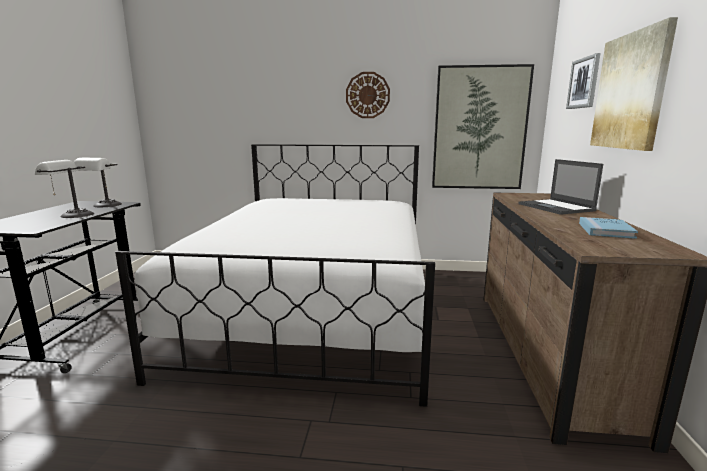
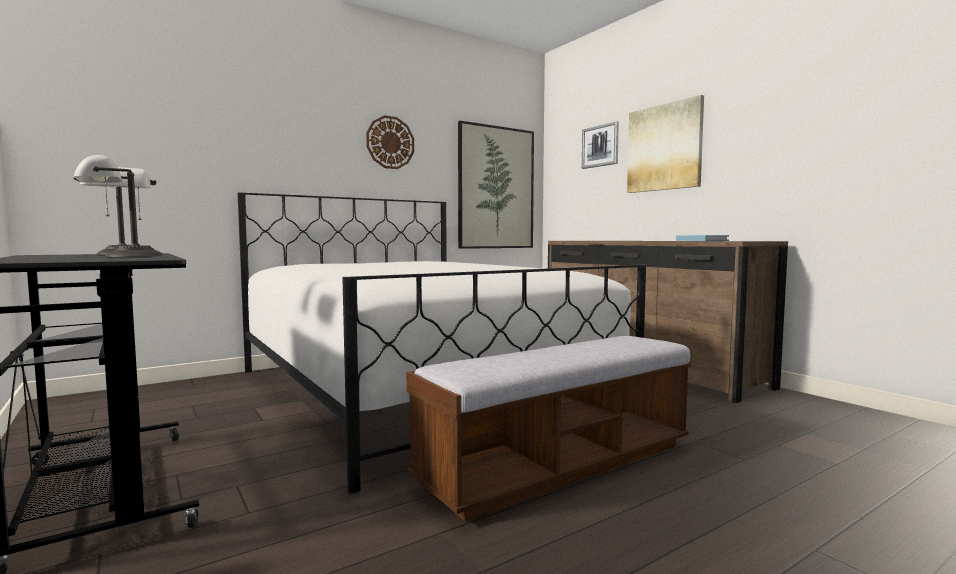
camera: 40 degrees left, 10 degrees down
laptop [518,159,603,215] -> none
none -> bench [406,336,692,521]

